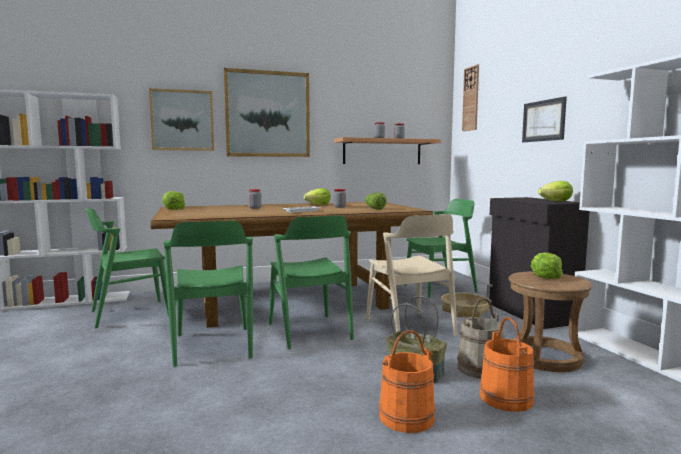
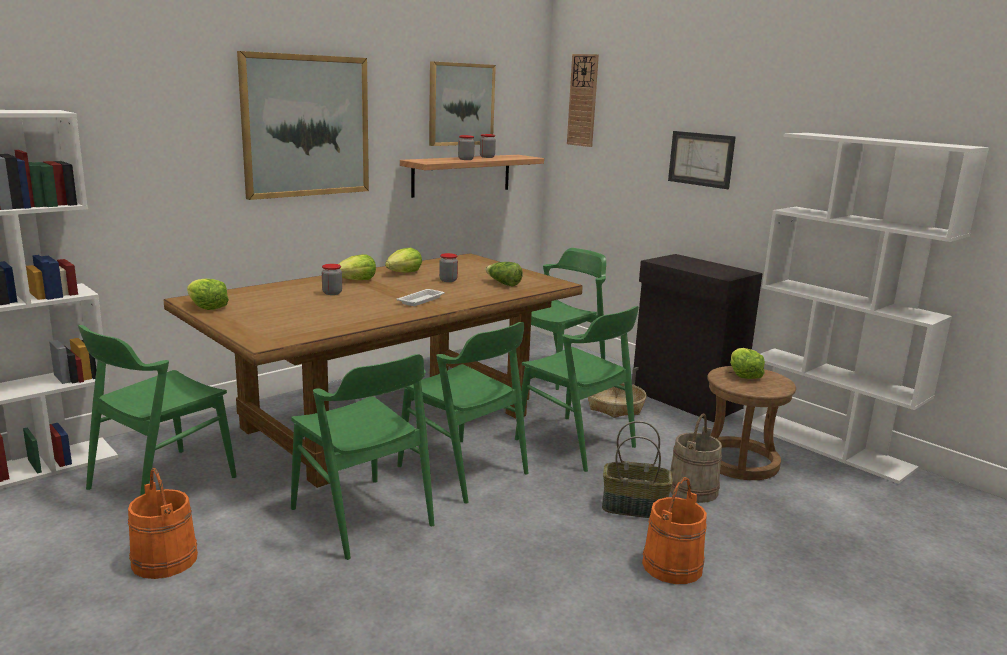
camera: 25 degrees left, 10 degrees up
picture [149,88,214,151] -> picture moved to [429,61,496,146]
beige chair [366,214,457,336] -> green chair [515,306,639,472]
orange bucket [480,317,535,412] -> orange bucket moved to [128,468,198,579]
lettuce [538,181,573,201] -> lettuce moved to [339,254,376,280]

